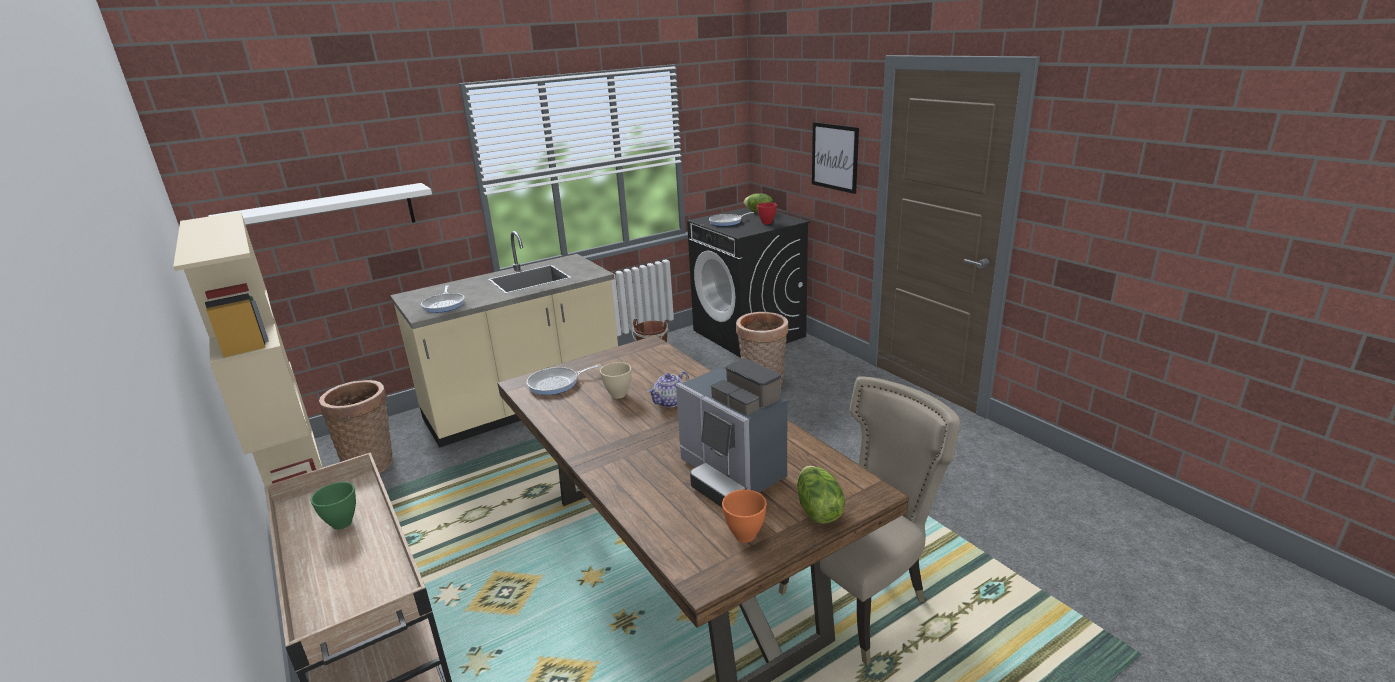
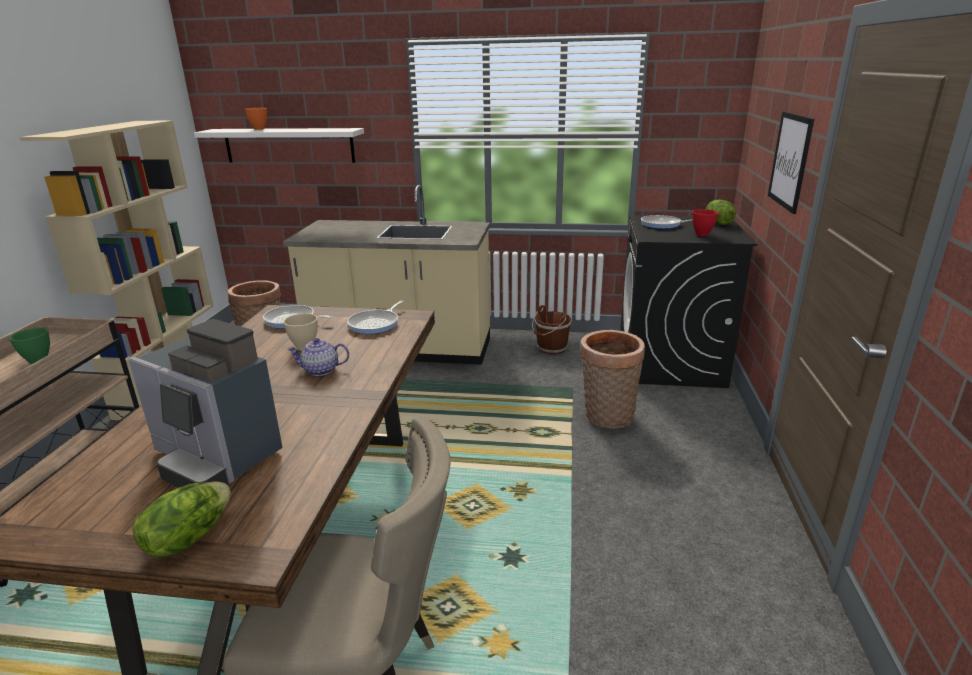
camera: 40 degrees right, 0 degrees up
frying pan [421,285,465,313] -> frying pan moved to [347,301,404,334]
coffee machine [676,358,787,508] -> coffee machine turned 60 degrees counterclockwise [129,319,283,488]
orange bowl [722,489,767,543] -> orange bowl moved to [245,108,267,130]

